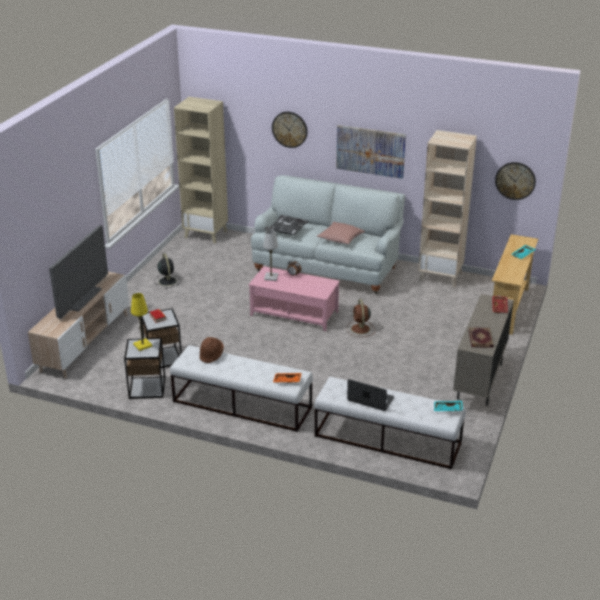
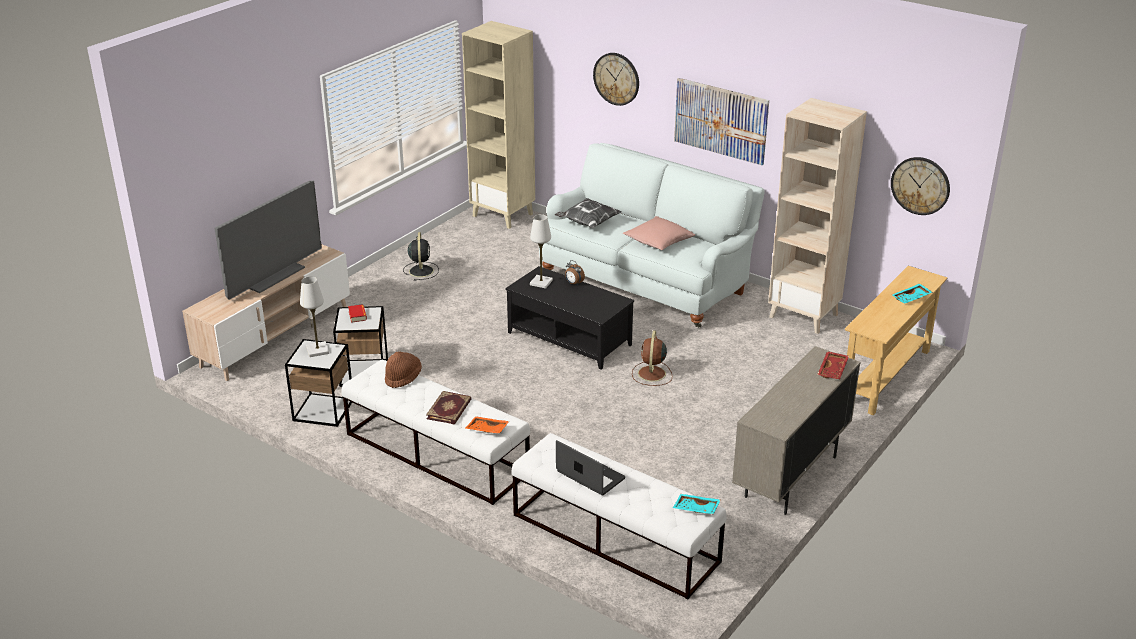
camera: 15 degrees right, 0 degrees up
yellow table lamp [131,293,152,351] -> white table lamp [300,277,329,357]
pink coffee table [248,266,340,331] -> black coffee table [506,266,634,370]
book [468,327,494,348] -> book moved to [426,391,472,424]

